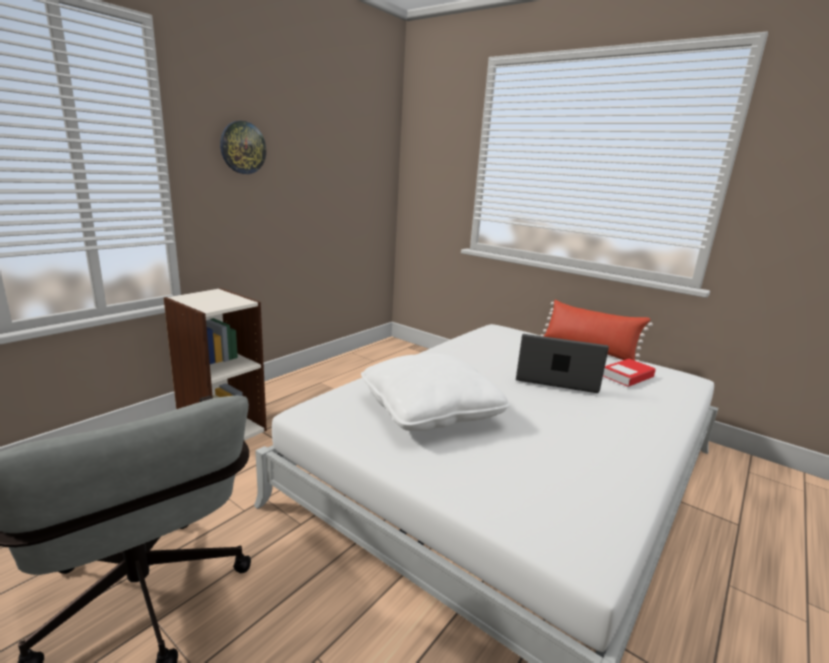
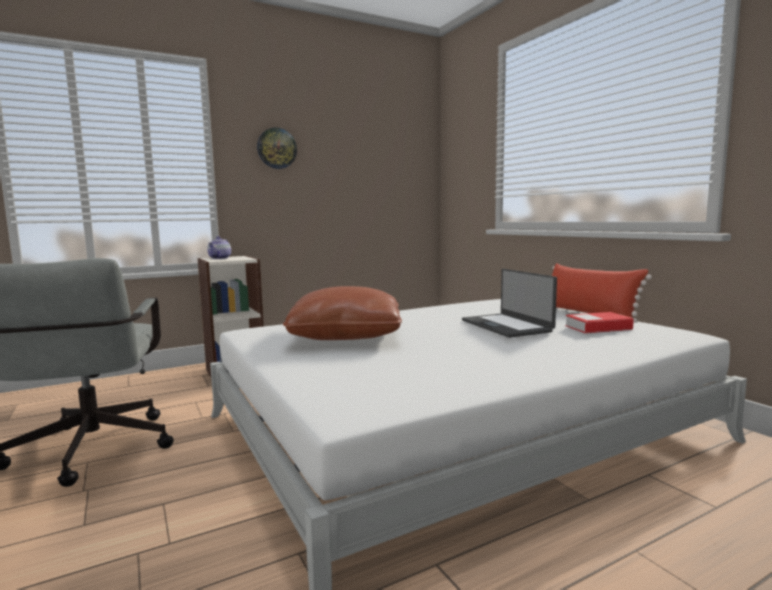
camera: 25 degrees right, 10 degrees down
white pillow [361,353,510,431] -> brown pillow [283,286,402,340]
laptop [516,334,609,393] -> laptop turned 150 degrees counterclockwise [462,269,557,338]
none -> teapot [207,236,231,259]

